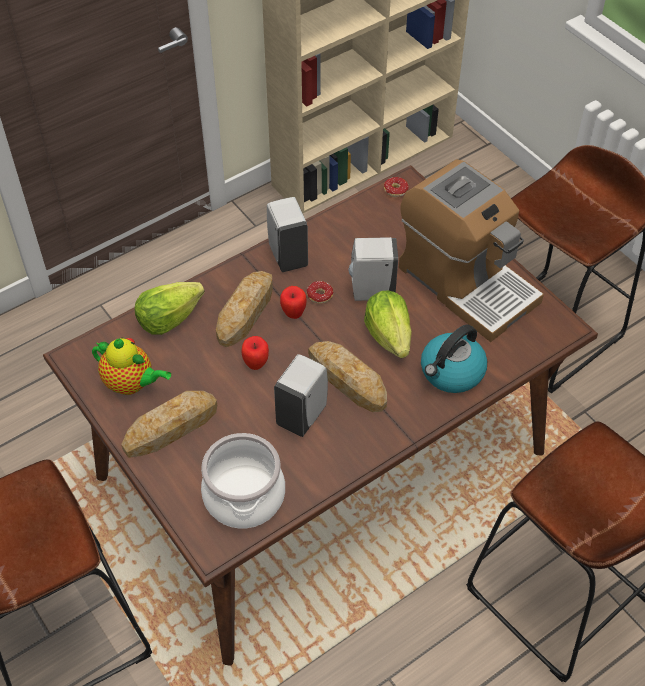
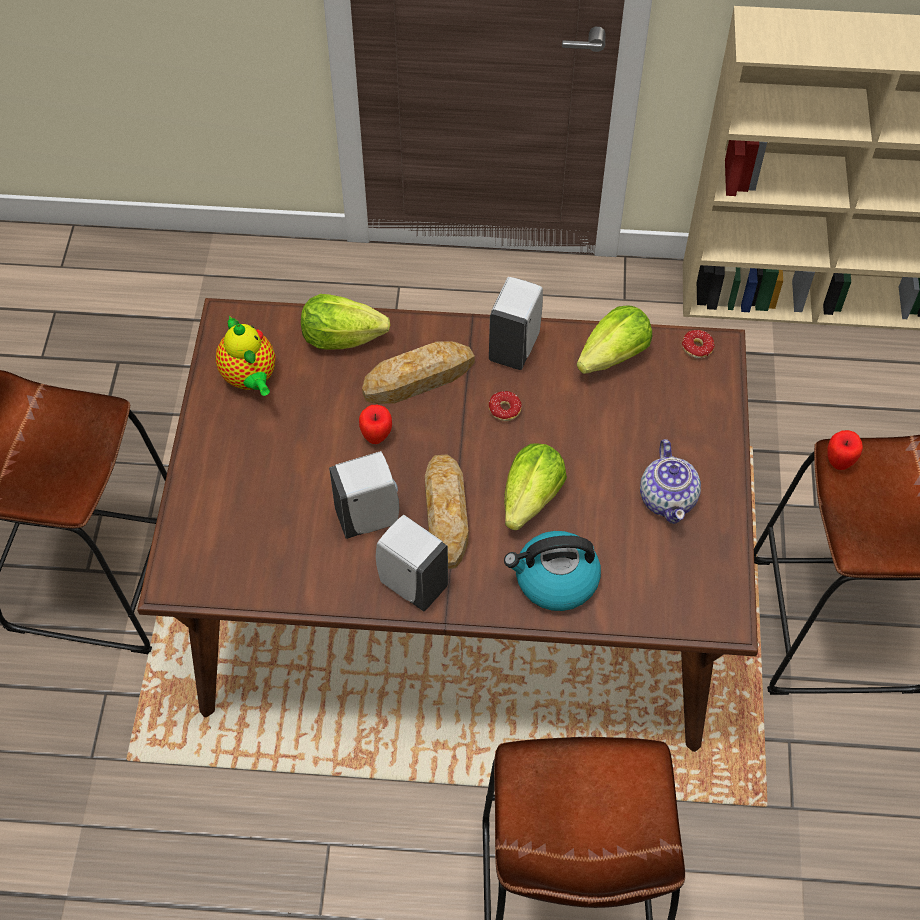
camera: 40 degrees right, 5 degrees up
bread [121,391,217,458] -> none
cooking pot [201,433,285,529] -> none
apple [280,286,307,319] -> apple moved to [827,430,863,470]
white soap dispenser [348,237,398,301] -> white soap dispenser moved to [376,515,448,612]
coffee machine [399,159,544,342] -> teapot [640,439,701,524]
none -> lettuce [577,305,652,374]

